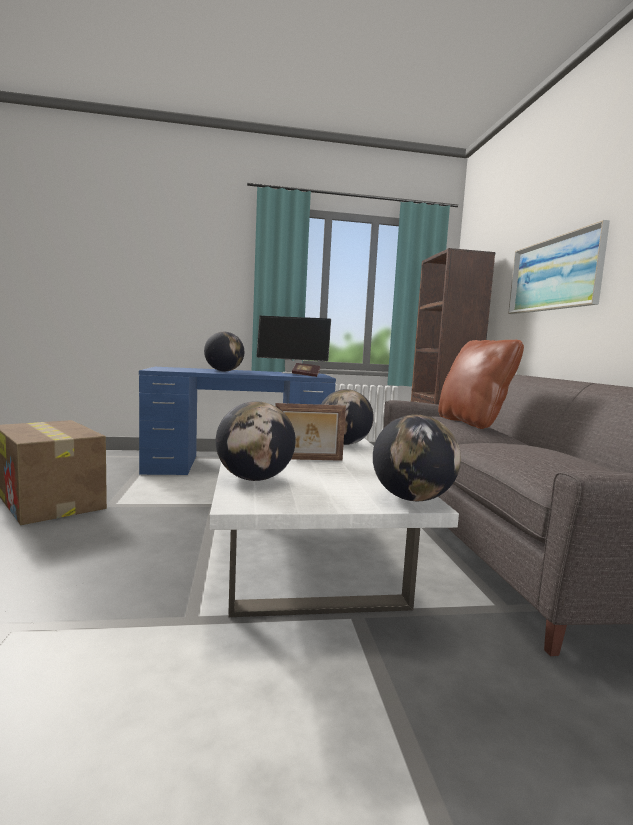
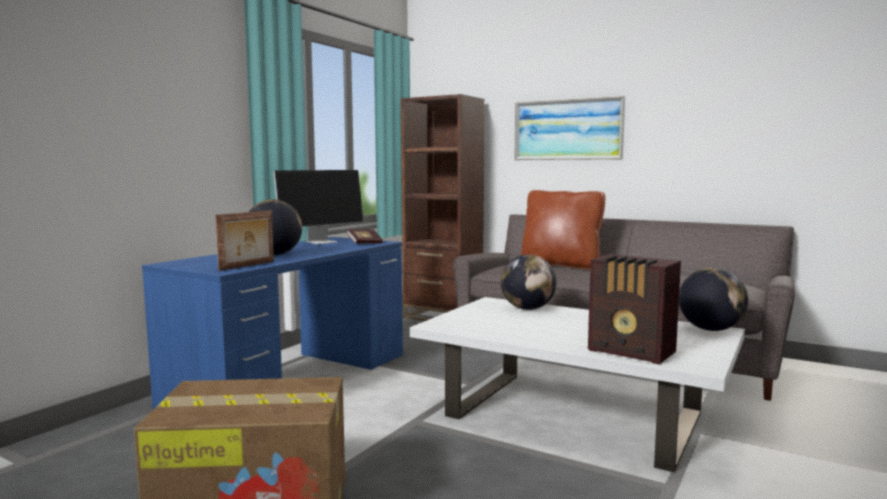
camera: 50 degrees left, 0 degrees up
globe [216,401,296,481] -> radio [588,254,681,365]
picture frame [275,403,346,461] -> picture frame moved to [215,210,274,271]

